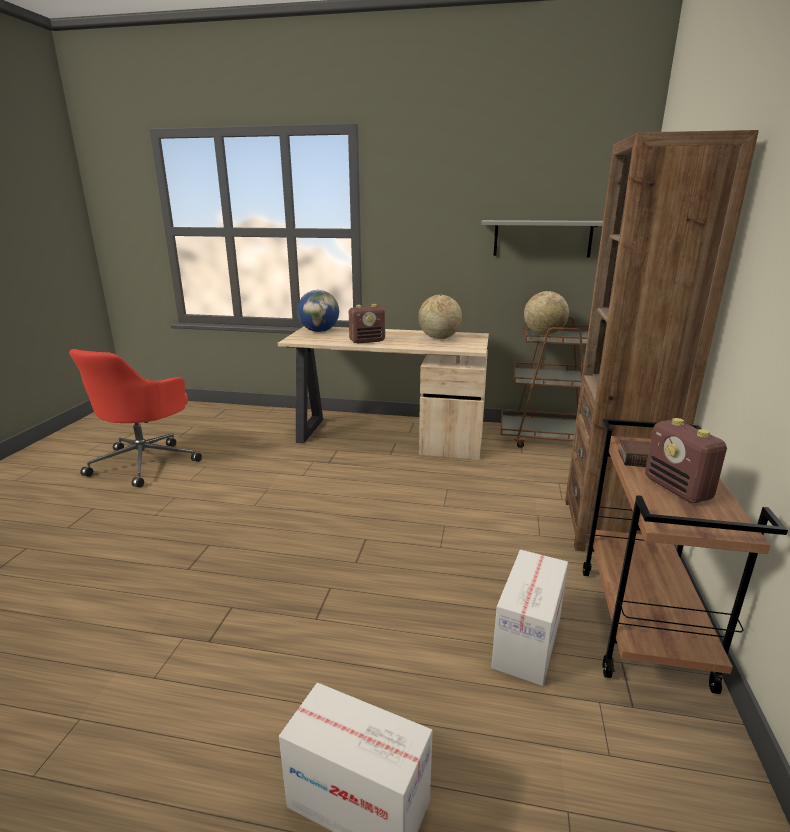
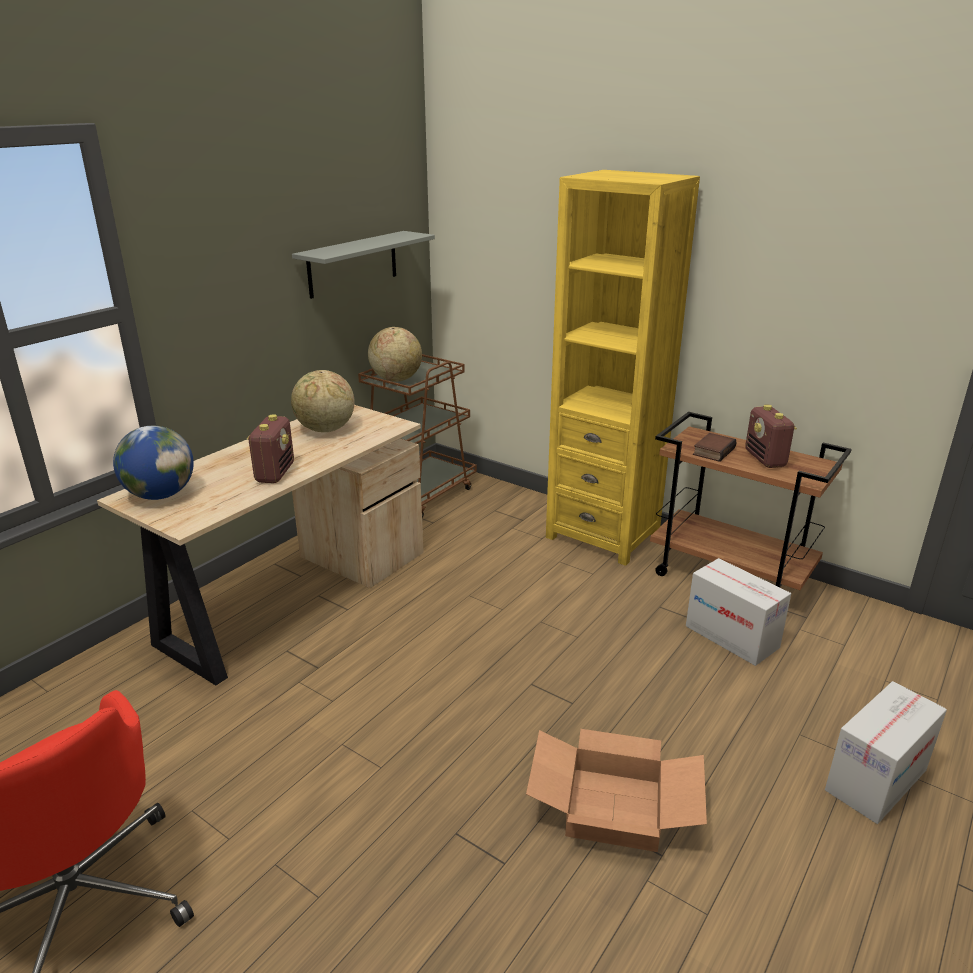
camera: 65 degrees left, 5 degrees up
brown bookcase [565,130,759,552] -> yellow bookcase [546,170,700,566]
radio [645,418,727,503] -> radio turned 75 degrees clockwise [745,404,797,468]
none -> cardboard box [526,729,707,852]

